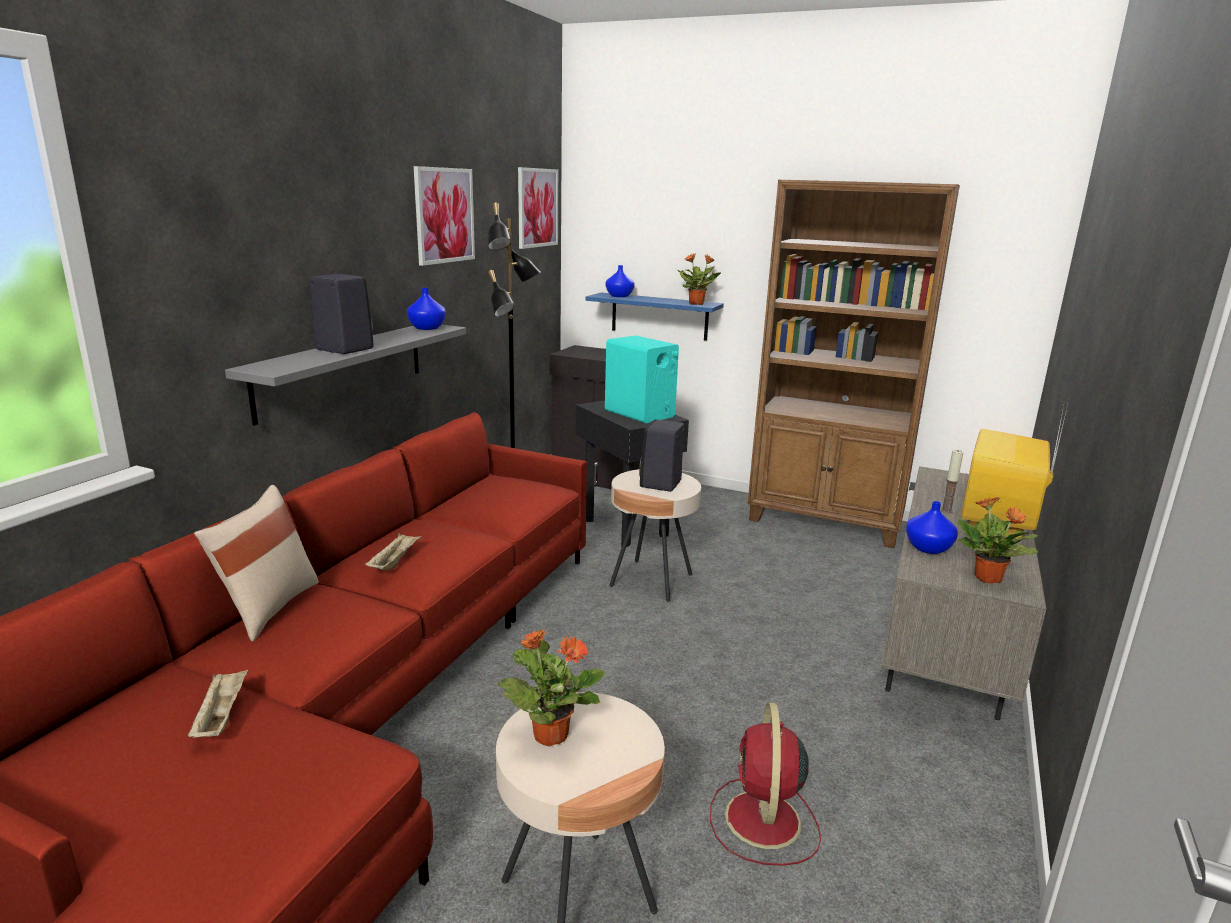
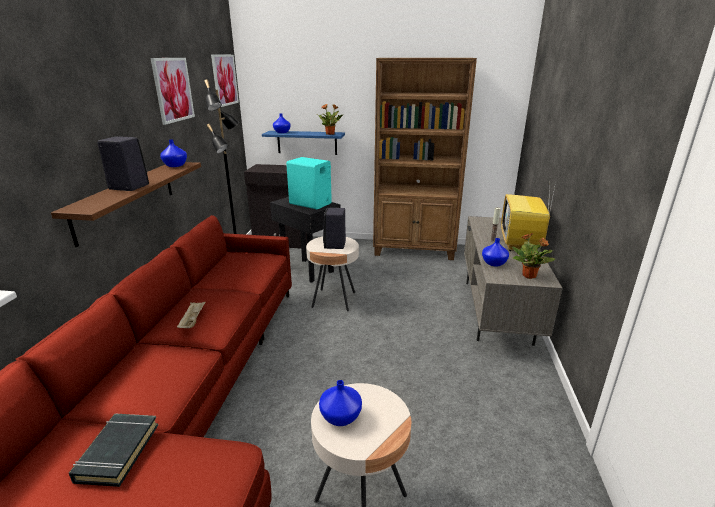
camera: 15 degrees left, 5 degrees up
beige tray [187,670,248,738] -> black book [69,414,158,487]
beige pillow [194,485,319,642] -> none
grey shelf [225,325,466,426] -> brown shelf [51,162,201,247]
potted plant [498,629,606,747] -> blue vase [319,380,362,426]
red fan [710,702,821,866] -> none

